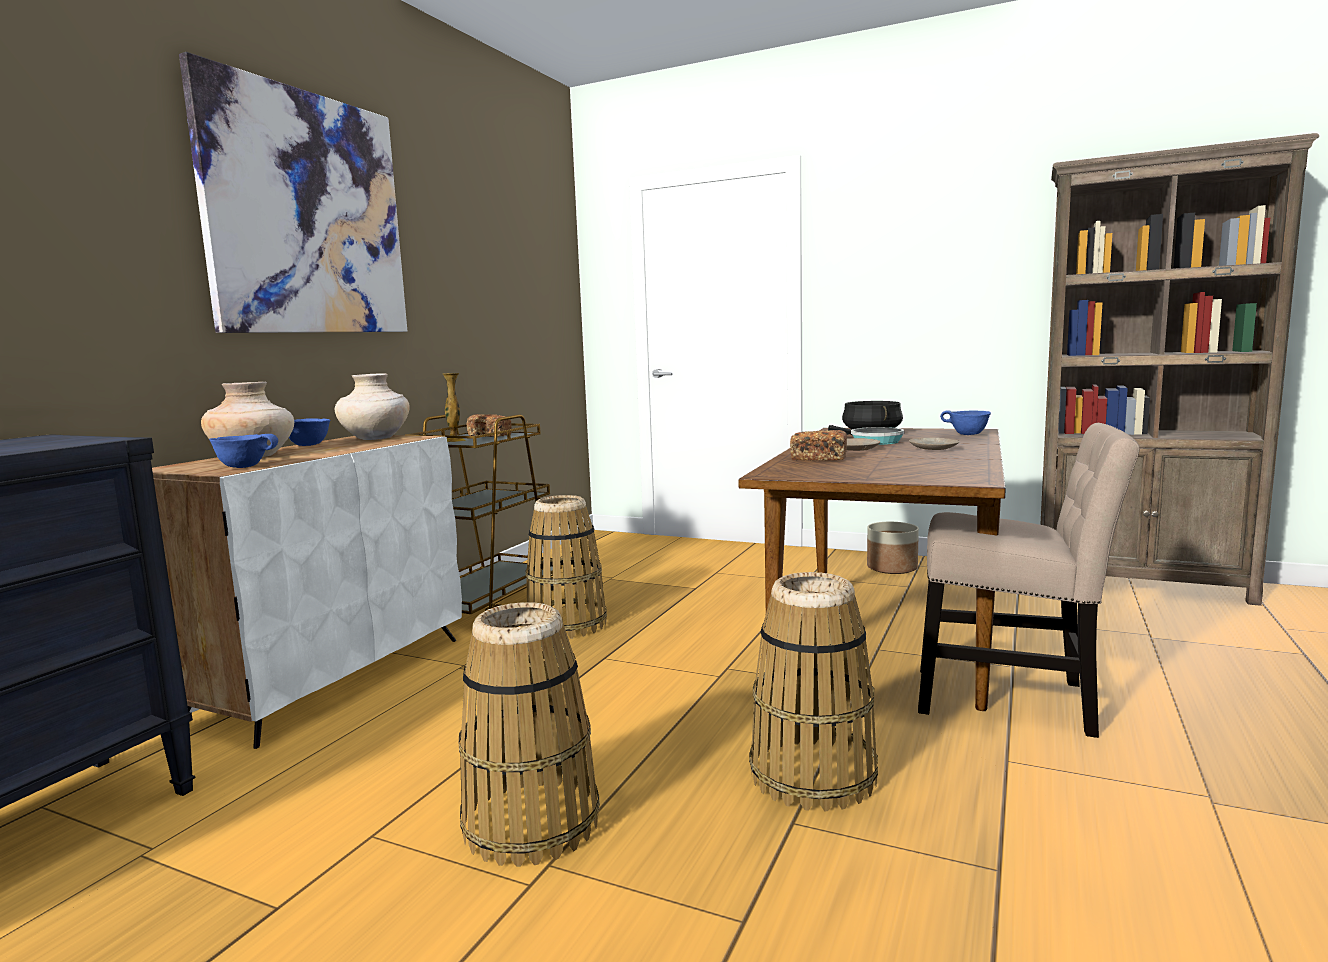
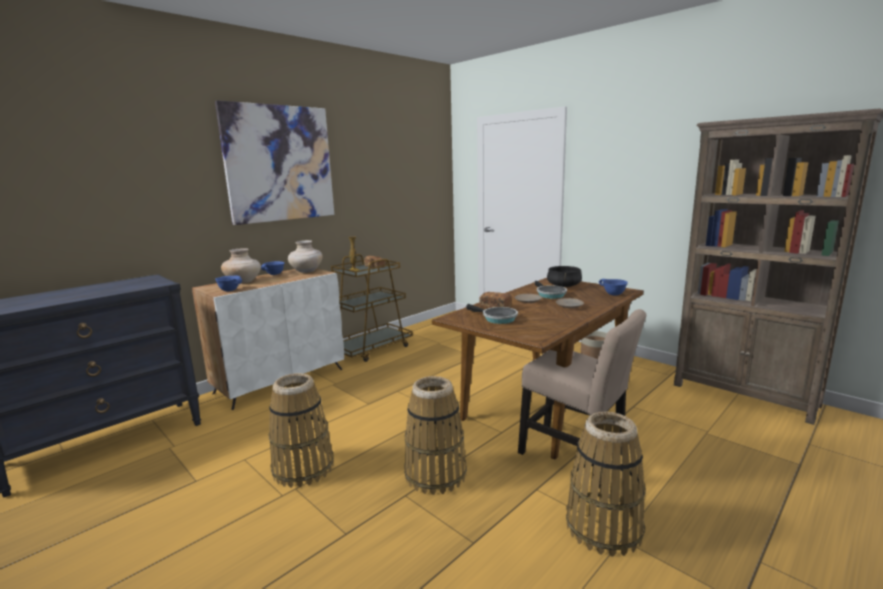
camera: 20 degrees right, 5 degrees up
basket [526,495,607,639] -> basket moved to [566,412,646,556]
none -> frying pan [466,304,518,324]

